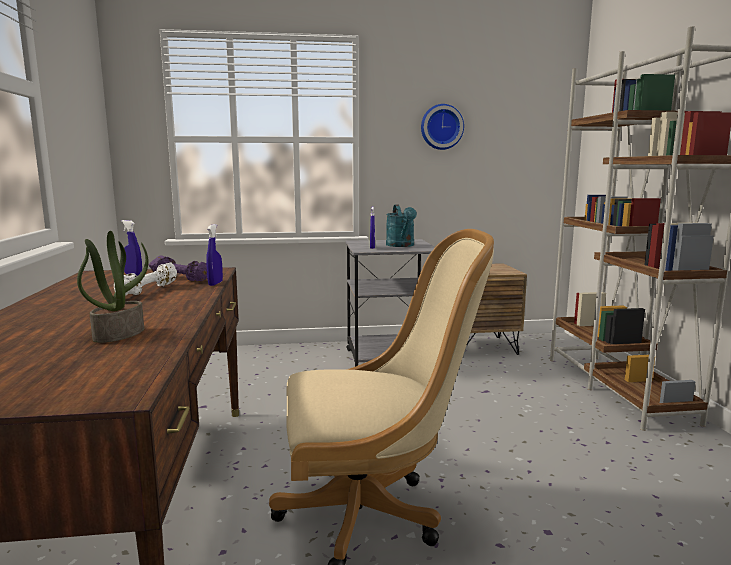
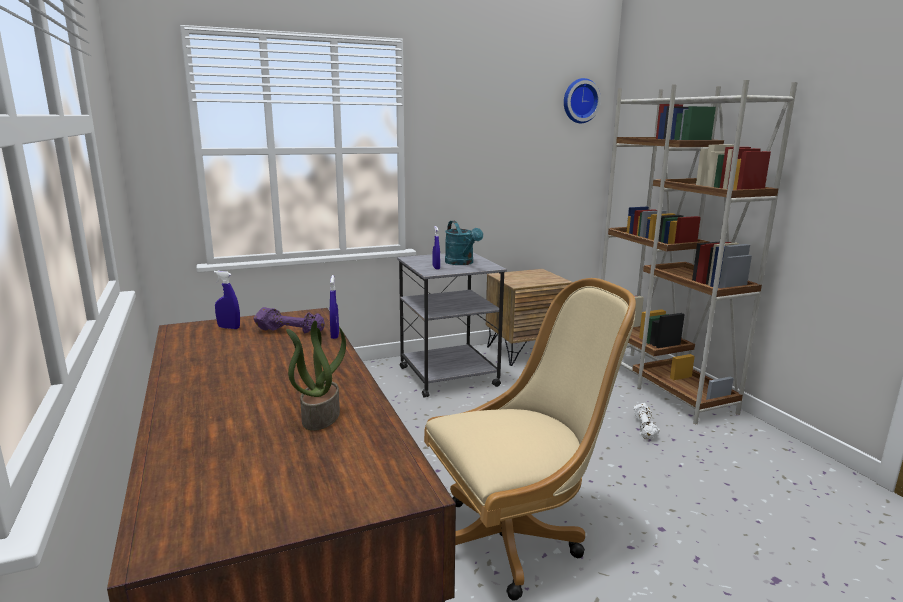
camera: 15 degrees left, 5 degrees up
white dumbbell [114,263,177,296] -> white dumbbell moved to [634,403,660,439]
wall clock [421,104,464,150] -> wall clock moved to [564,78,601,123]

